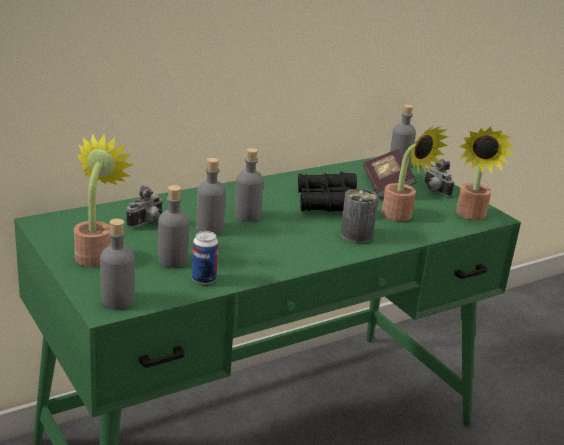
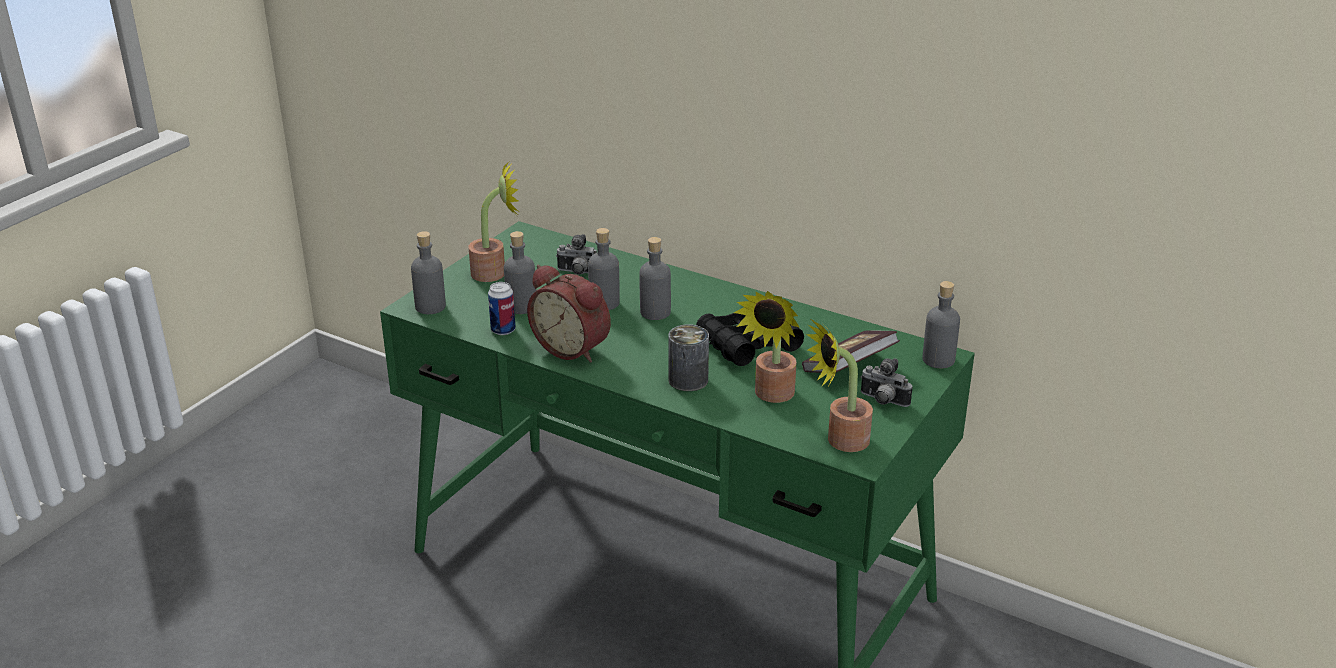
camera: 65 degrees right, 5 degrees up
camera [424,159,454,197] -> camera turned 90 degrees counterclockwise [860,358,912,407]
none -> alarm clock [527,265,611,363]

